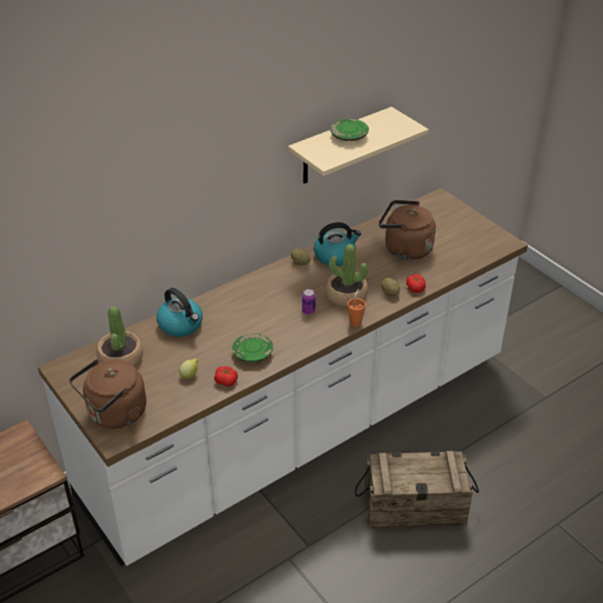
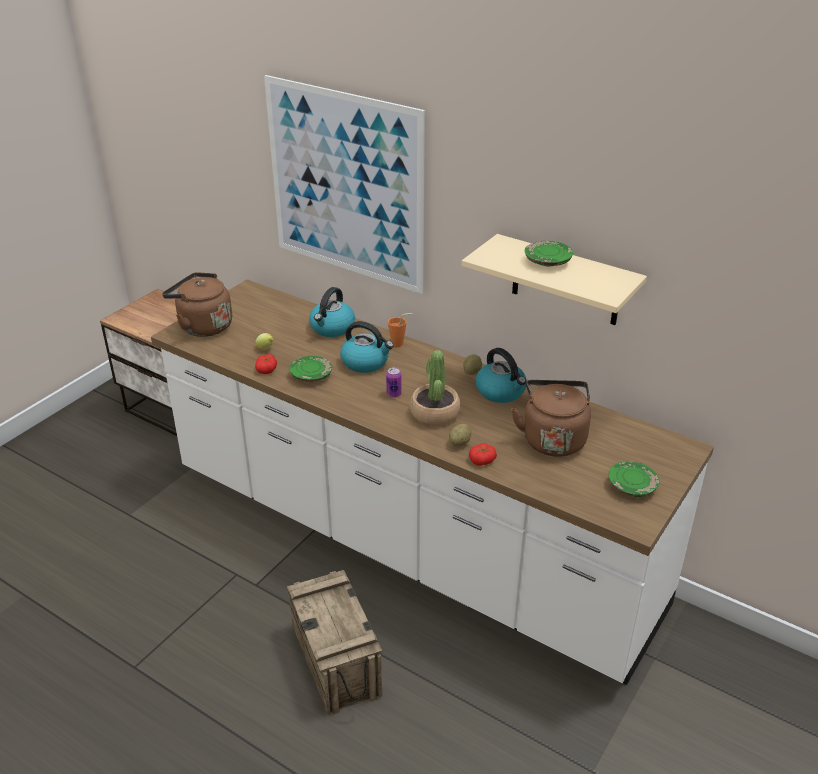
camera: 70 degrees right, 5 degrees down
potted plant [96,306,143,367] -> none
orange cup [348,289,366,327] -> orange cup moved to [388,313,412,347]
none -> picture [264,75,425,294]
none -> kettle [340,321,394,373]
none -> green plate [609,461,659,497]

